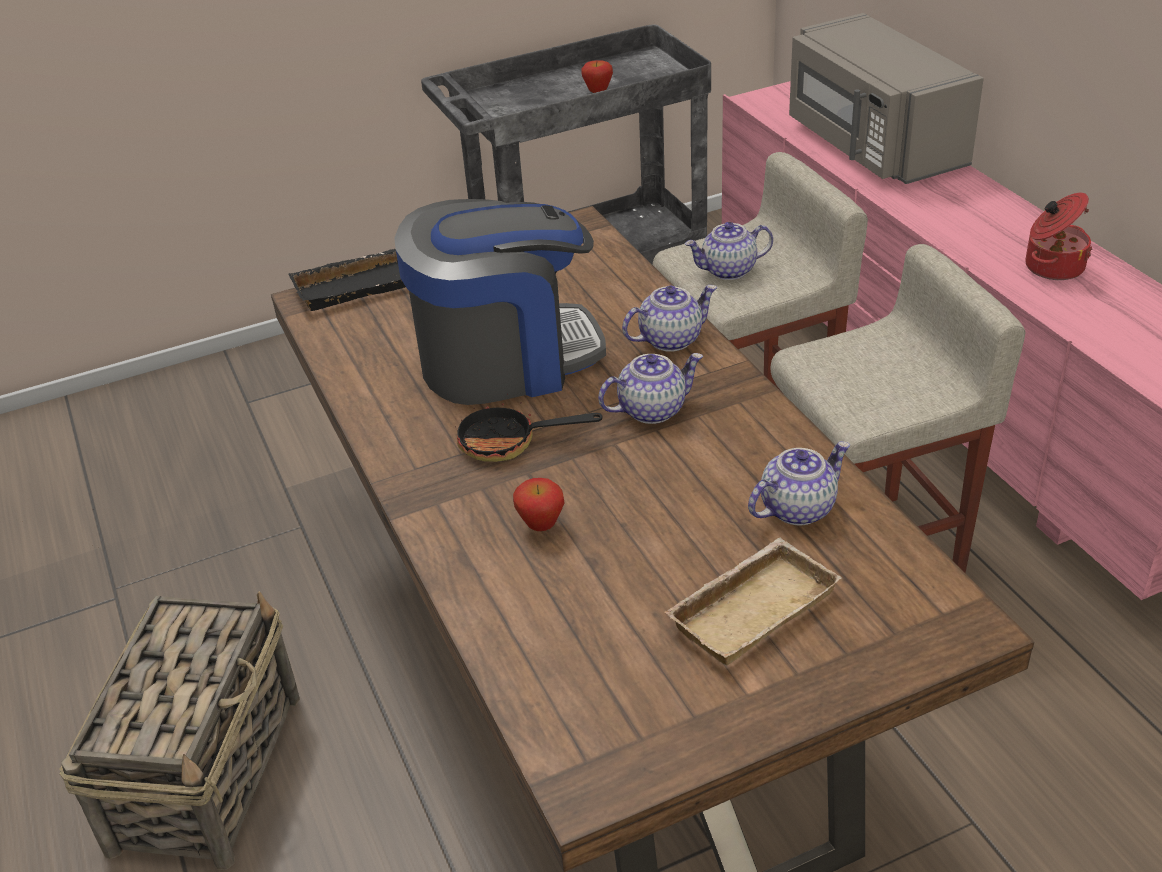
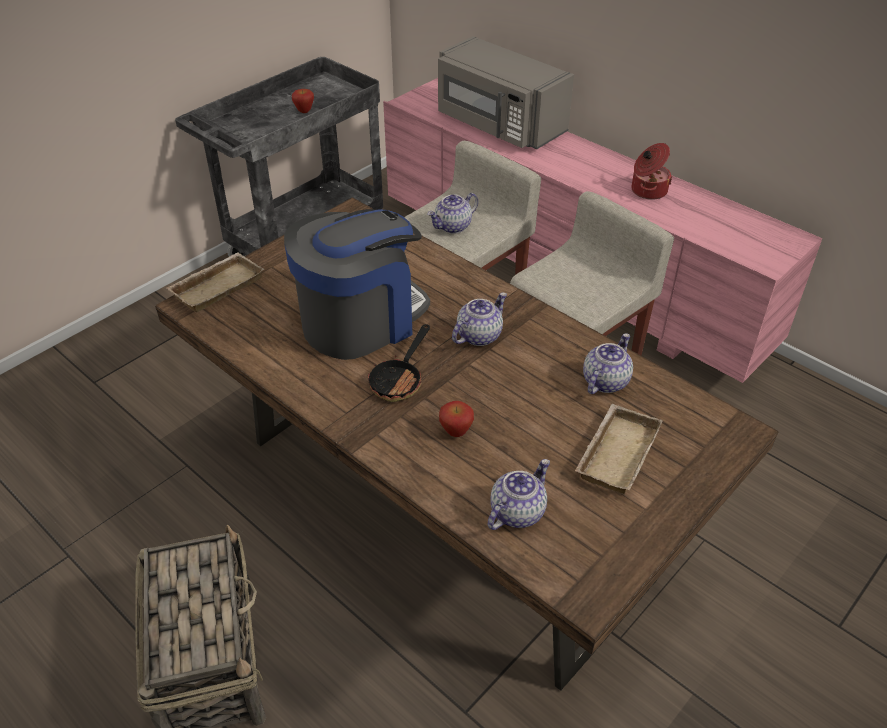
camera: 25 degrees left, 5 degrees up
black tray [289,249,406,311] -> beige tray [166,252,264,313]
frying pan [455,402,602,462] -> frying pan turned 45 degrees counterclockwise [368,324,430,402]
teapot [622,285,718,352] -> teapot moved to [488,459,550,530]

